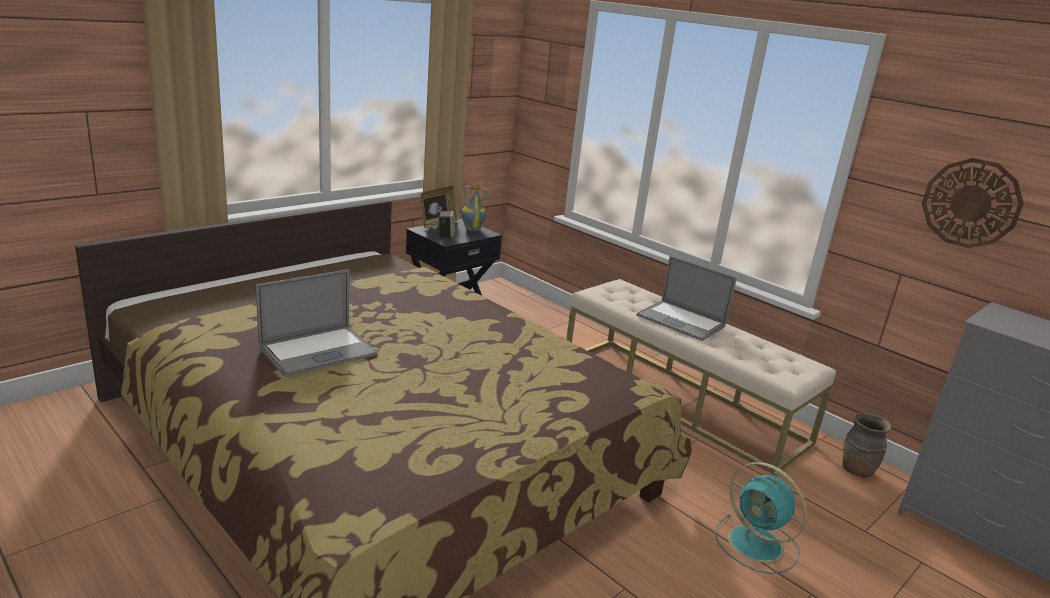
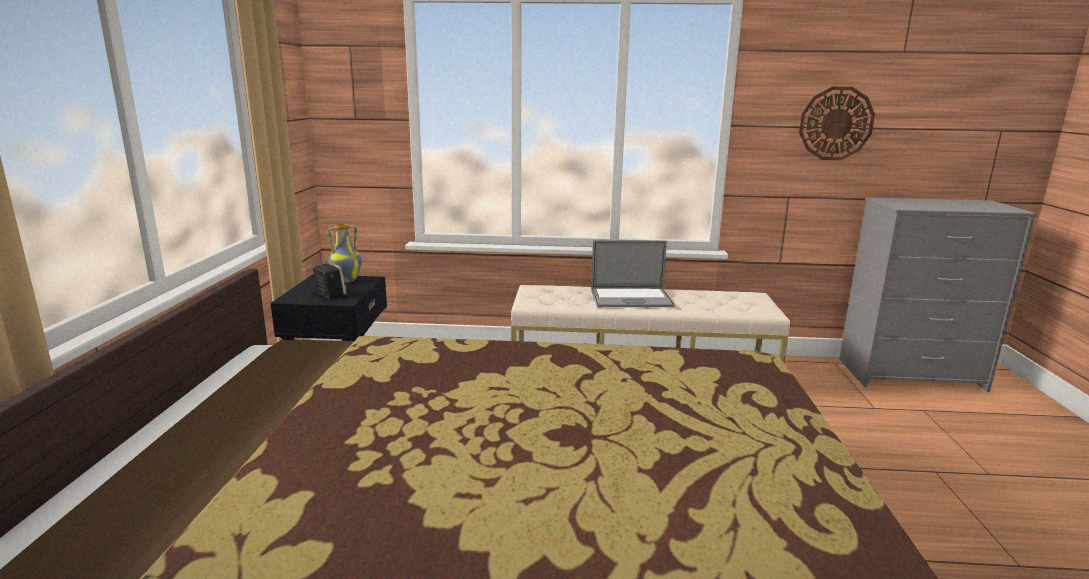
camera: 40 degrees left, 5 degrees down
laptop [256,270,378,377] -> none
picture frame [421,186,457,229] -> none
turquoise fan [715,462,808,574] -> none
brown vase [843,413,891,478] -> none

